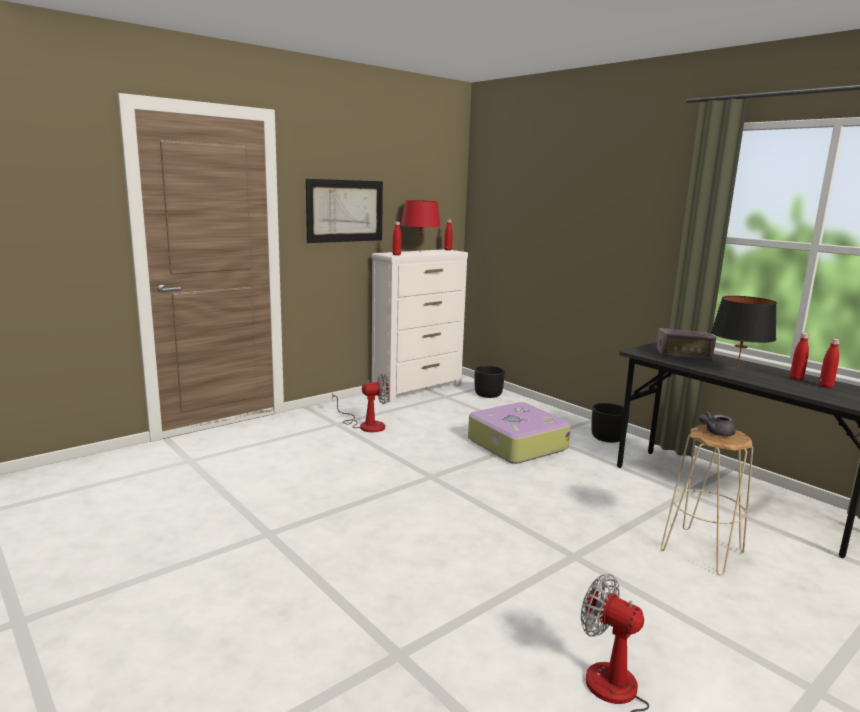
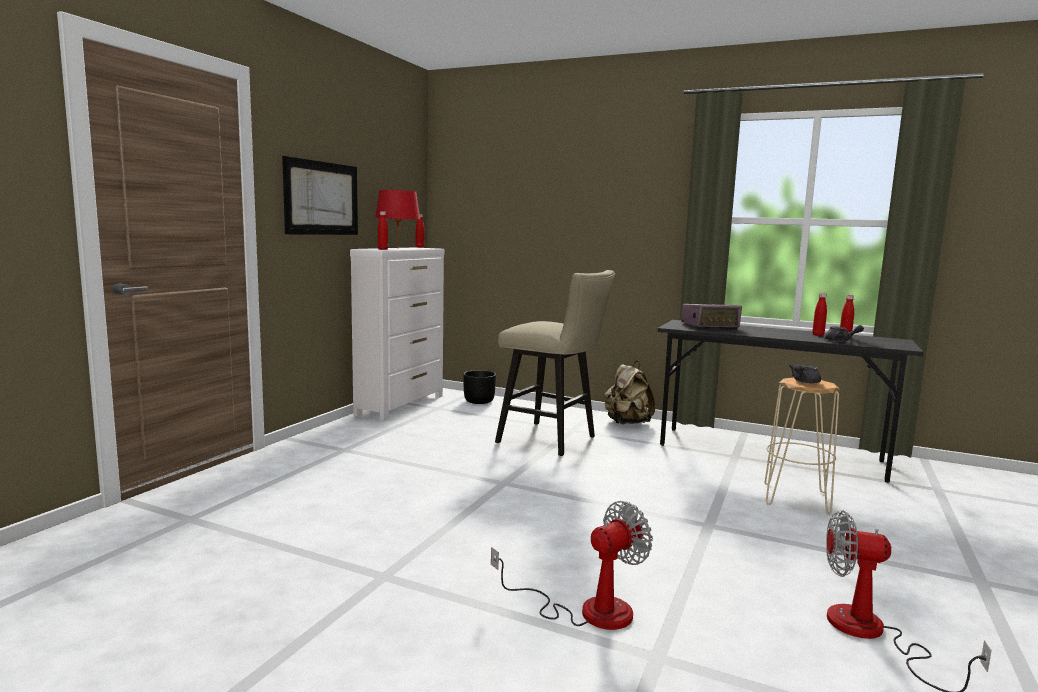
camera: 25 degrees left, 5 degrees down
fan [332,373,390,432] -> fan moved to [491,501,653,630]
suitcase [468,402,571,464] -> beige stool [495,270,615,456]
black planter [591,403,630,443] -> beige backpack [604,361,655,424]
black table lamp [711,296,777,373] -> none
none -> grey teapot [825,325,864,342]

